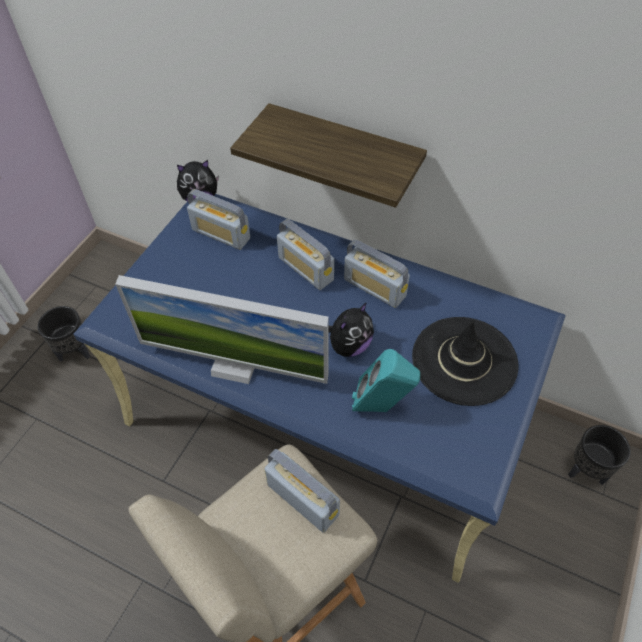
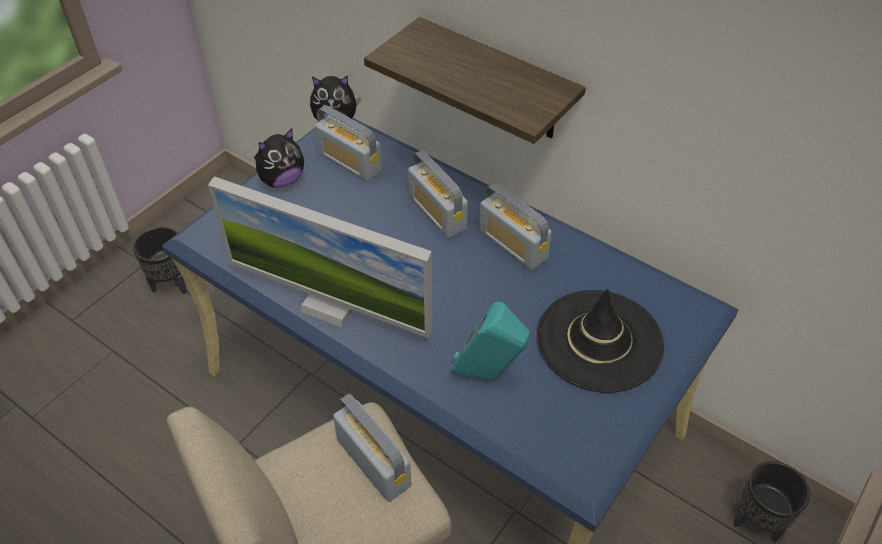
camera: 10 degrees right, 5 degrees down
plush toy [328,302,374,357] -> plush toy moved to [254,129,304,188]

